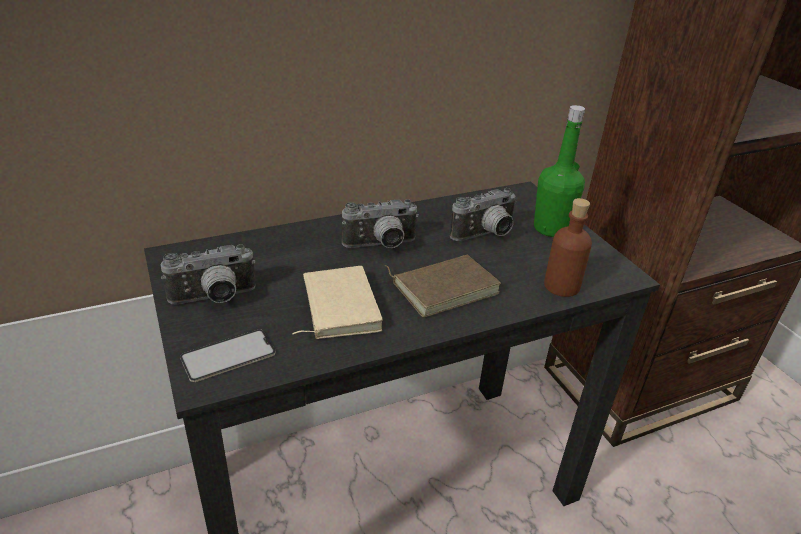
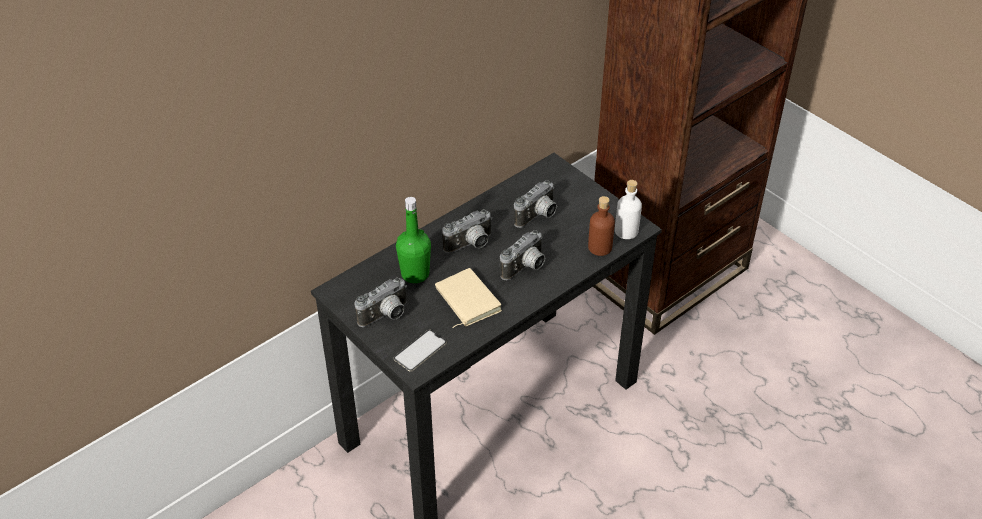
camera: 15 degrees left, 10 degrees up
brown book [385,255,501,317] -> camera [500,230,545,280]
green bottle [534,105,585,237] -> green bottle moved to [396,197,431,283]
none -> white bottle [615,180,642,239]

